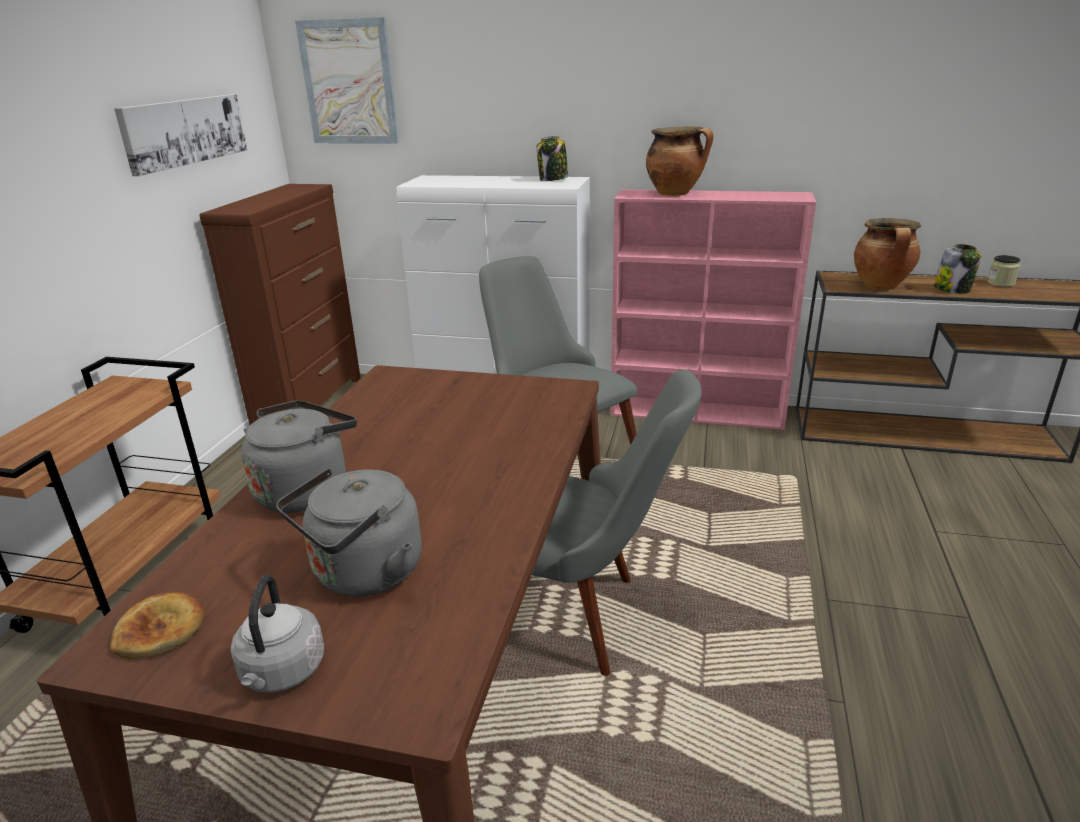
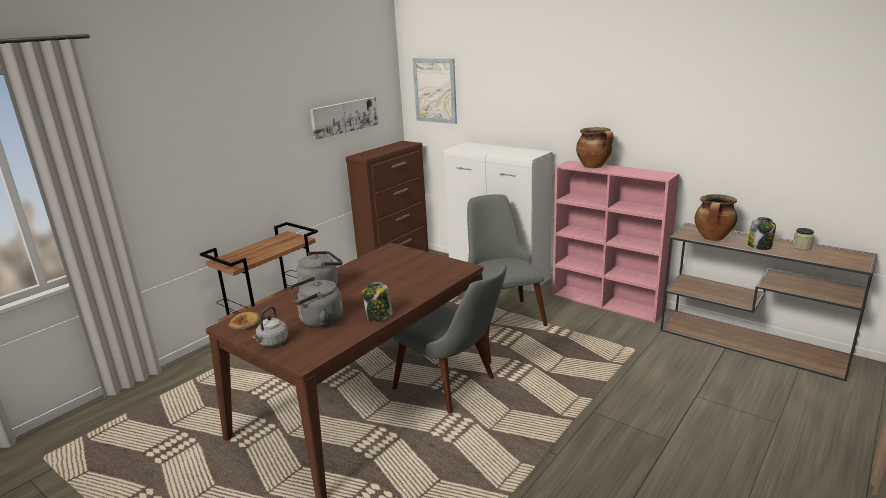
camera: 25 degrees right, 5 degrees down
jar [537,136,568,181] -> jar moved to [362,282,393,321]

